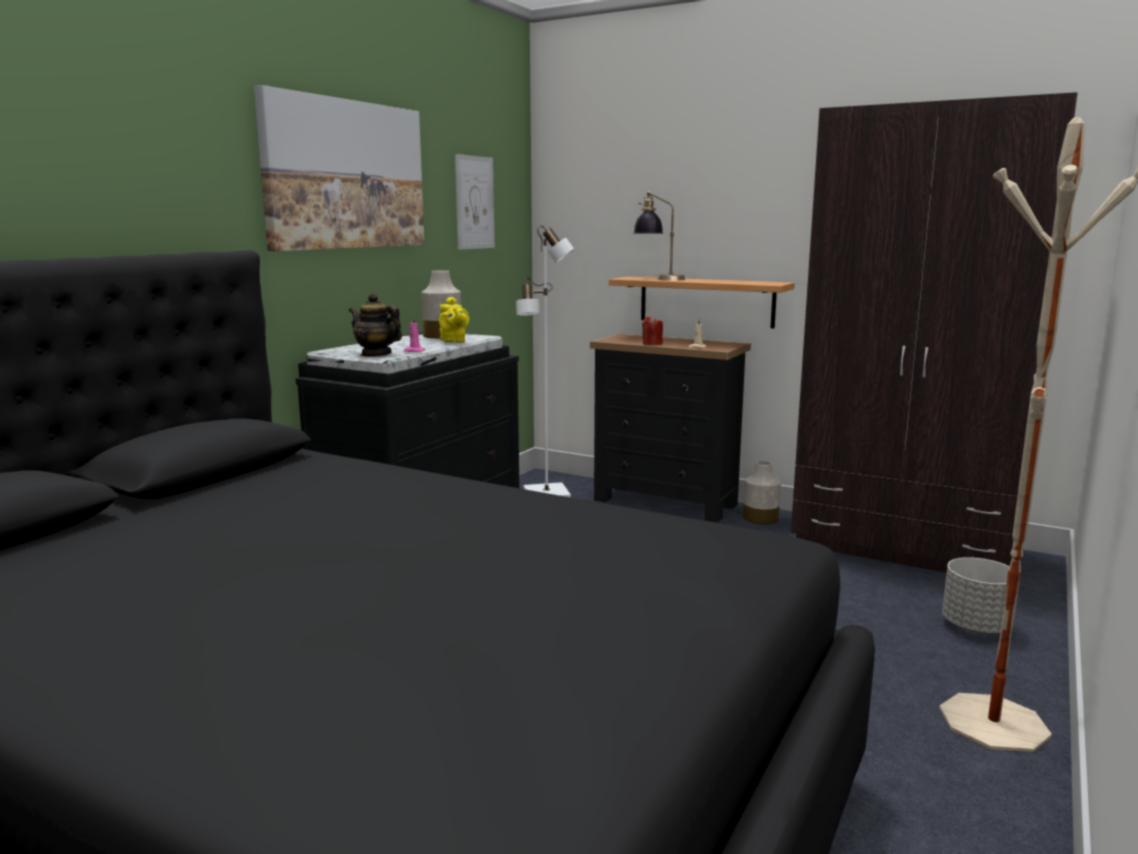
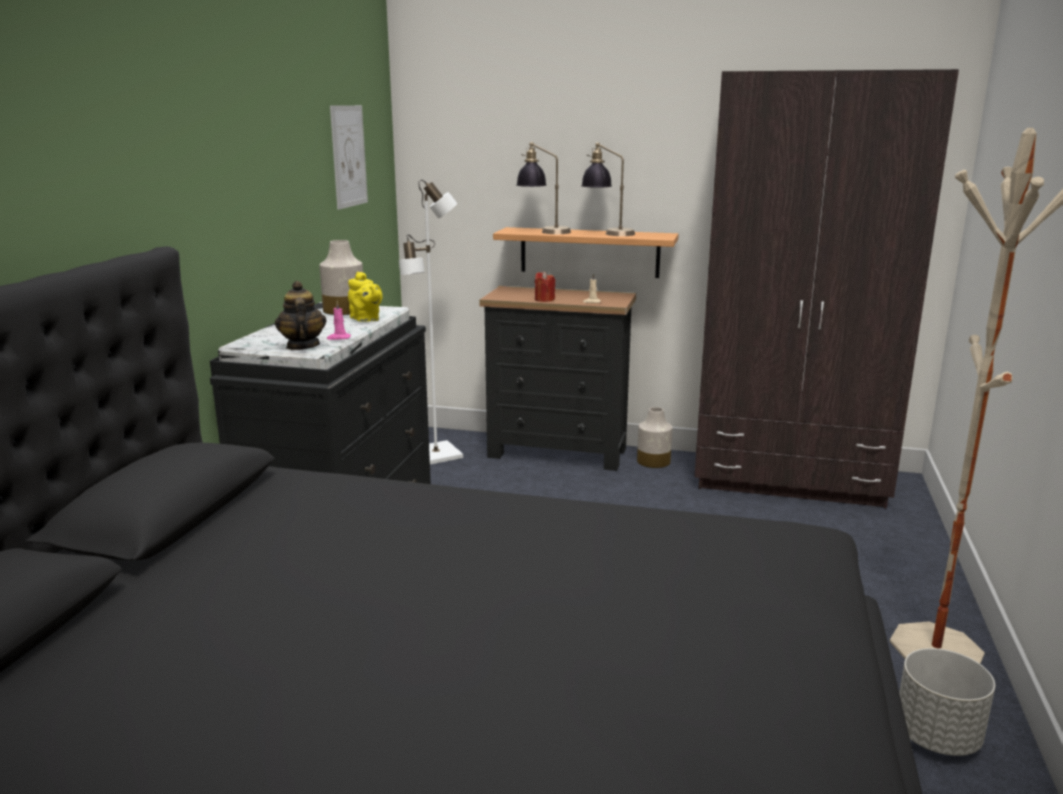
camera: 15 degrees left, 5 degrees up
picture [254,85,425,251] -> none
teapot [349,293,402,357] -> teapot turned 60 degrees clockwise [275,281,327,350]
grey planter [942,557,1020,634] -> grey planter moved to [899,648,995,756]
none -> table lamp [581,142,635,236]

